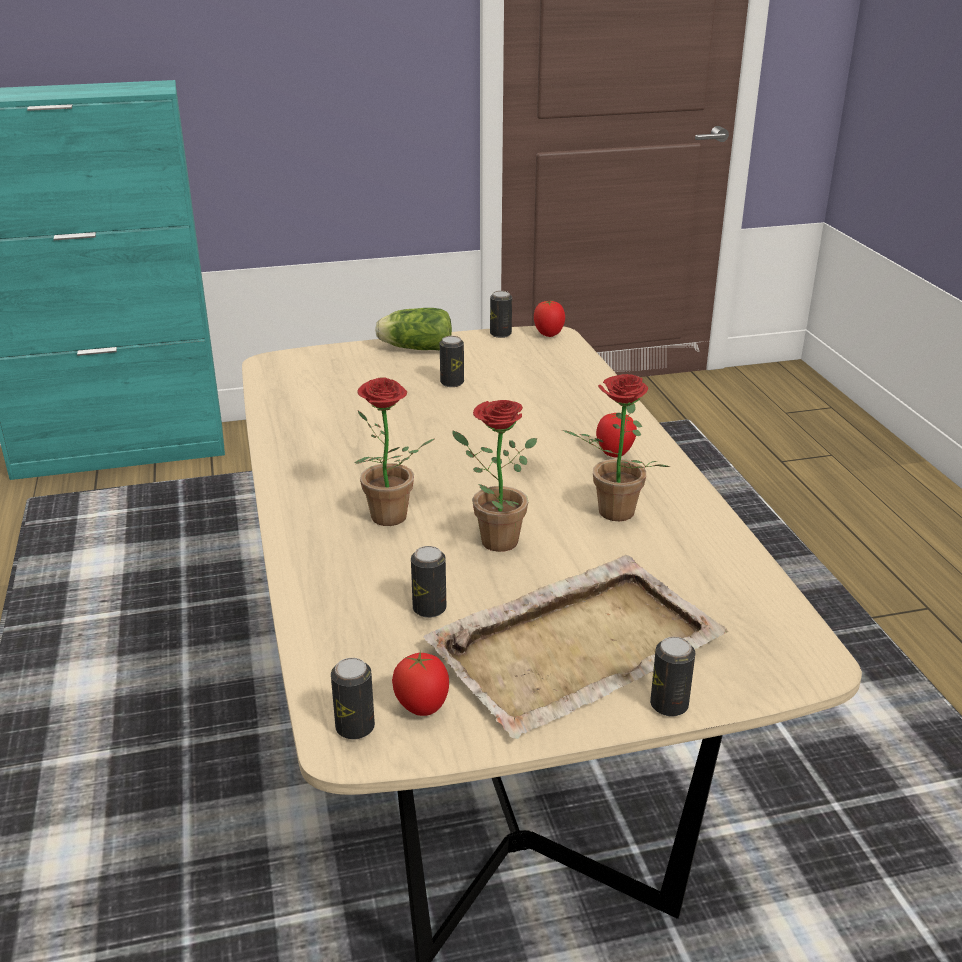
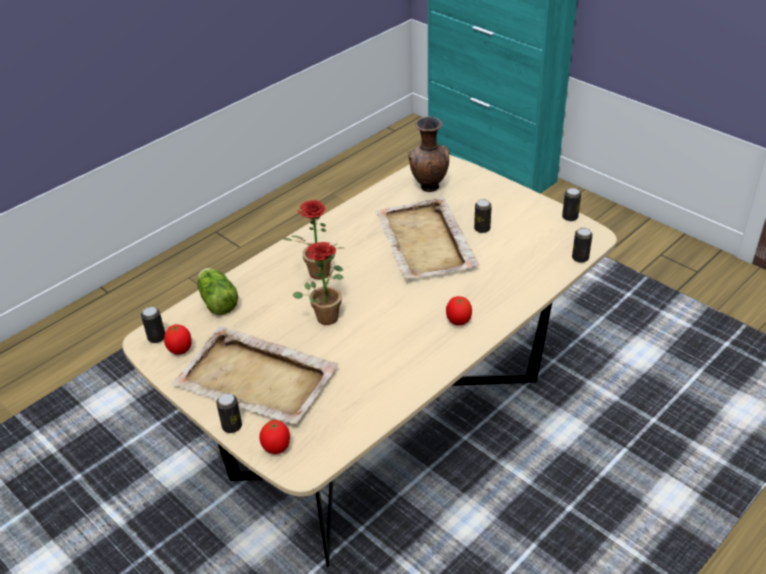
camera: 60 degrees right, 10 degrees up
lettuce [375,308,452,351] -> lettuce moved to [197,268,238,315]
can [411,546,446,618] -> can moved to [572,228,592,263]
tomato [534,300,565,337] -> tomato moved to [259,420,290,454]
potted plant [562,374,670,521] -> none
none -> beige tray [375,197,480,280]
none -> brown vase [408,117,450,192]

